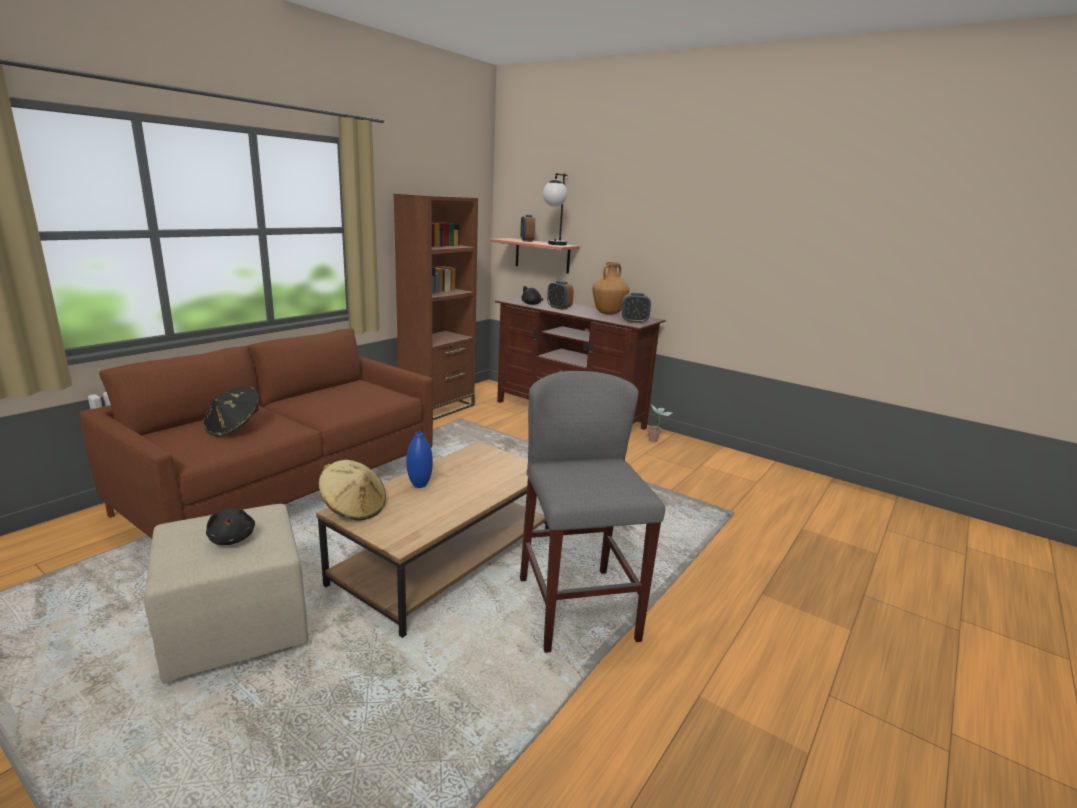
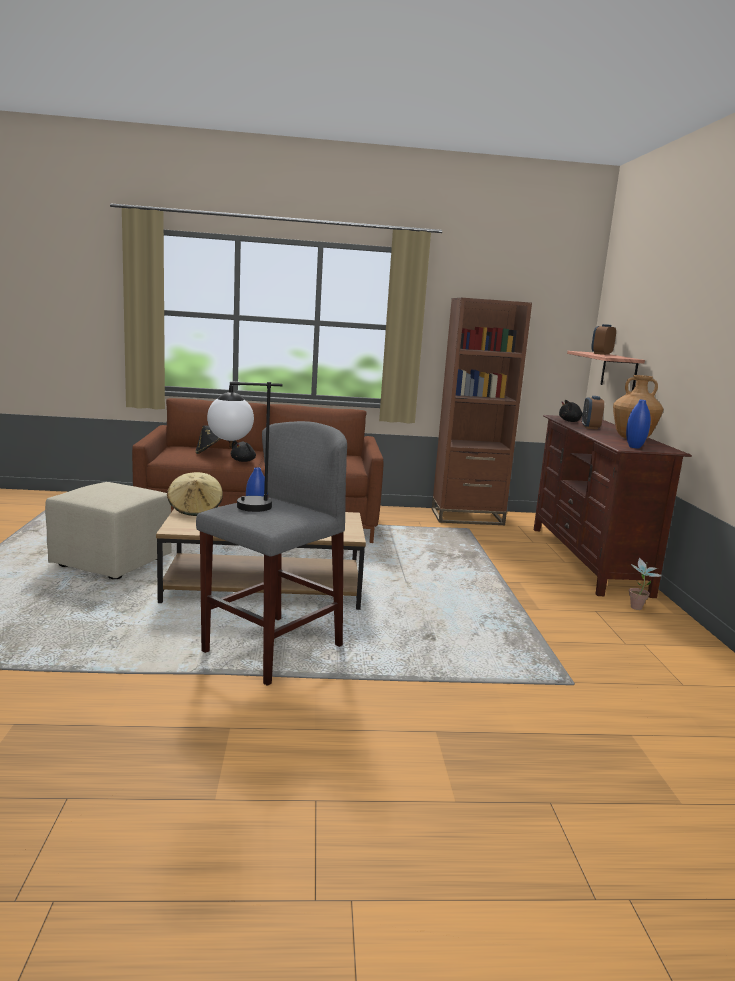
camera: 50 degrees right, 5 degrees down
black plush toy [206,508,255,545] -> black plush toy moved to [231,440,256,462]
table lamp [543,173,567,245] -> table lamp moved to [207,381,283,512]
alarm clock [621,293,651,324] -> blue vase [626,400,651,448]

